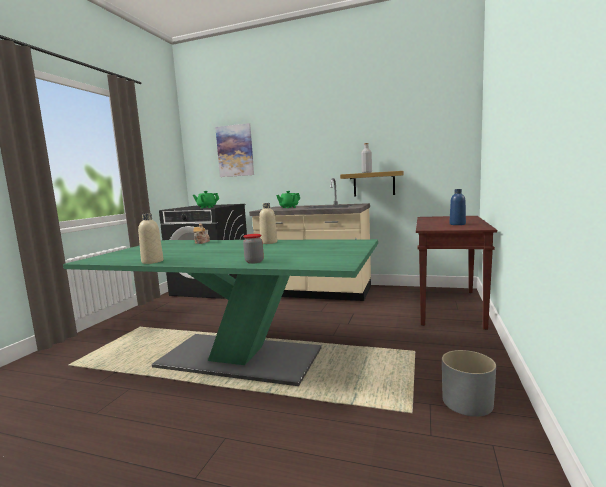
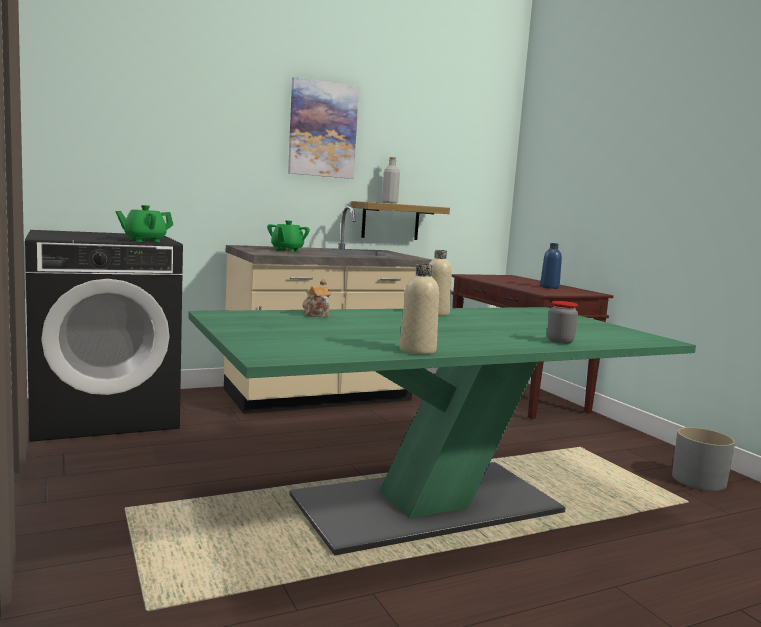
camera: 45 degrees left, 0 degrees up
picture [215,123,254,177] -> picture moved to [288,77,359,179]

